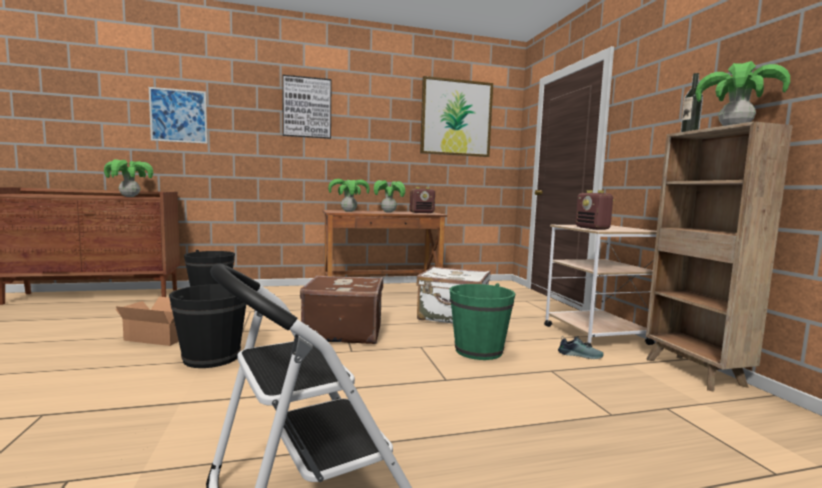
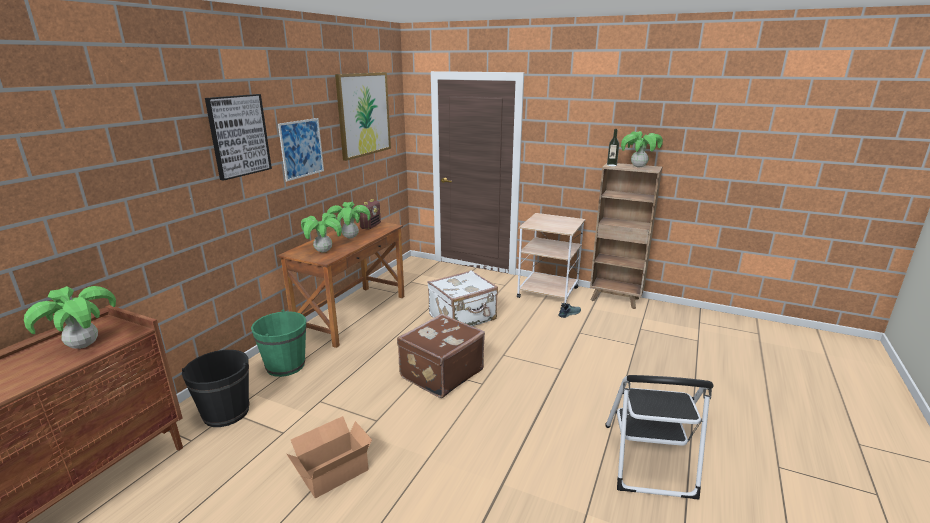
camera: 50 degrees left, 15 degrees up
picture [149,87,207,144] -> picture moved to [278,118,324,181]
black bucket [169,284,246,368] -> none
green bucket [449,283,515,360] -> green bucket moved to [251,310,306,377]
radio [576,190,614,230] -> none

